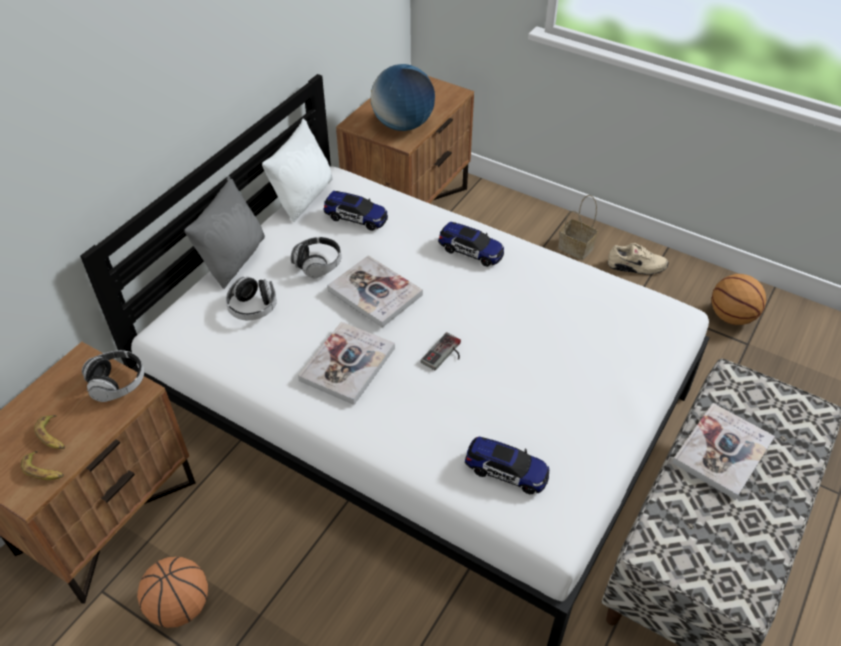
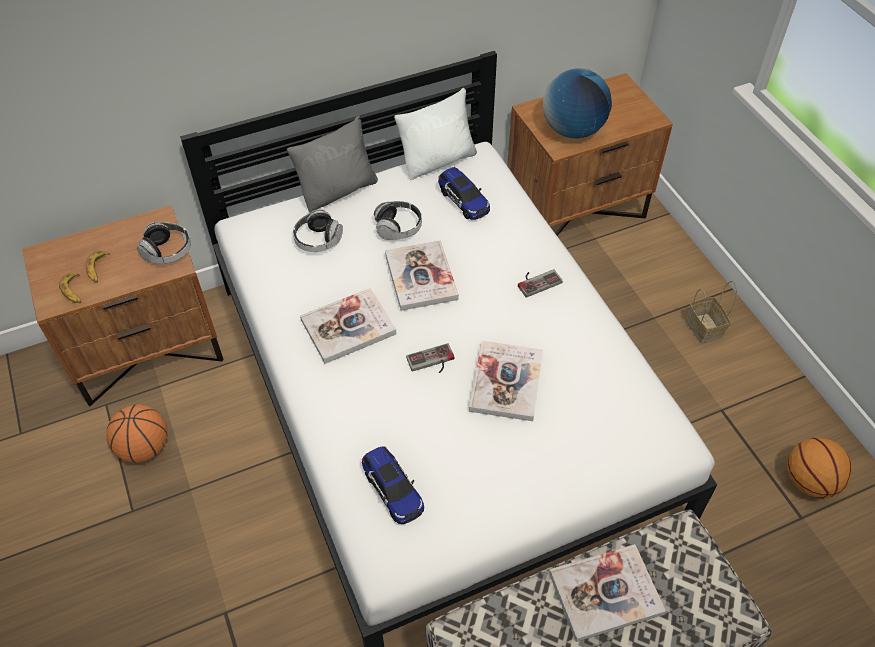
camera: 35 degrees right, 5 degrees up
toy car [438,222,504,267] -> game controller [518,269,563,298]
beige shoe [608,243,668,275] -> none
none -> book [469,341,543,421]

